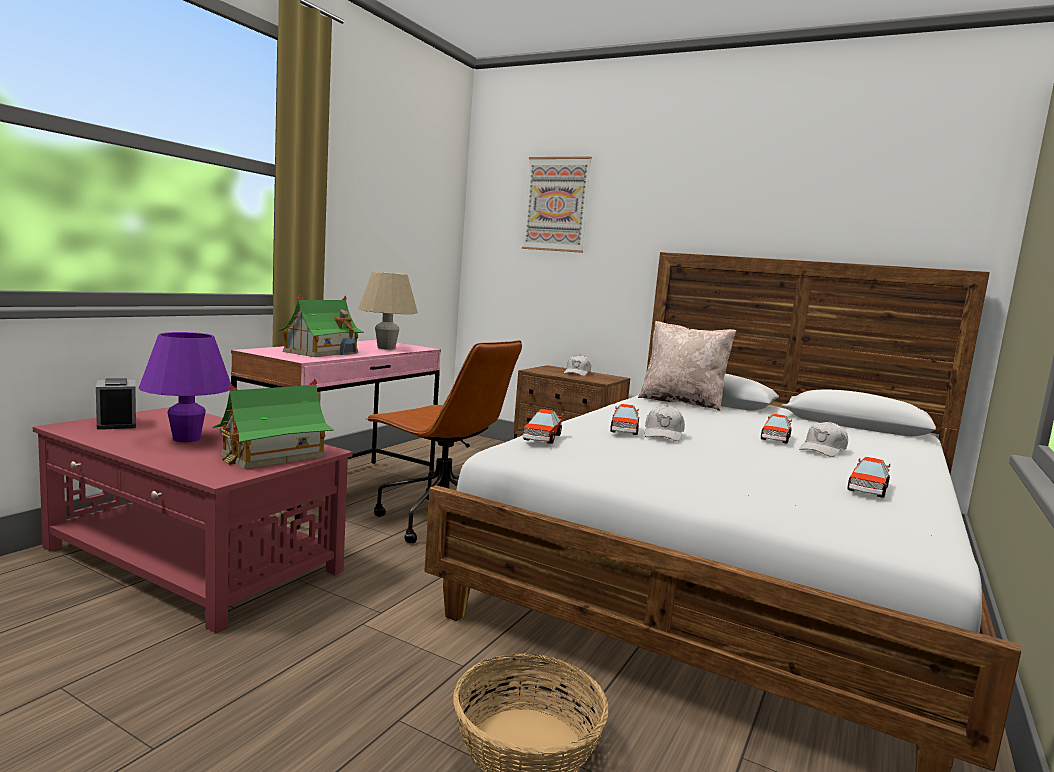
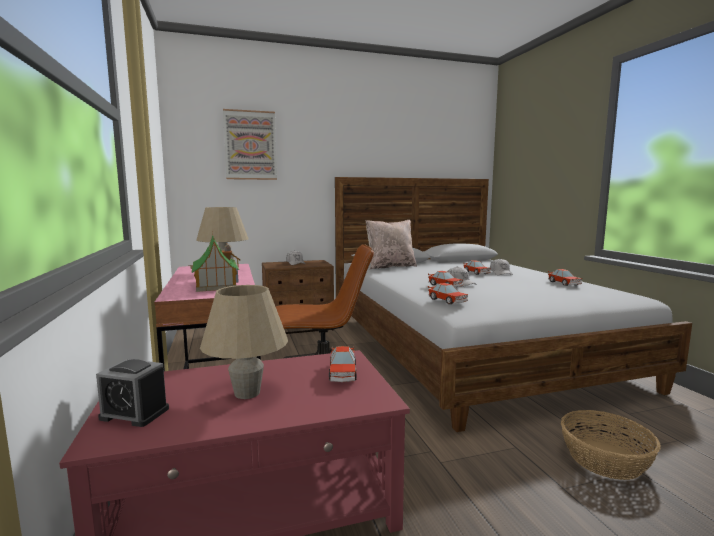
camera: 45 degrees left, 0 degrees up
purple table lamp [139,332,231,442] -> beige table lamp [200,285,288,399]
toy house [212,378,334,469] -> toy car [329,346,357,382]

